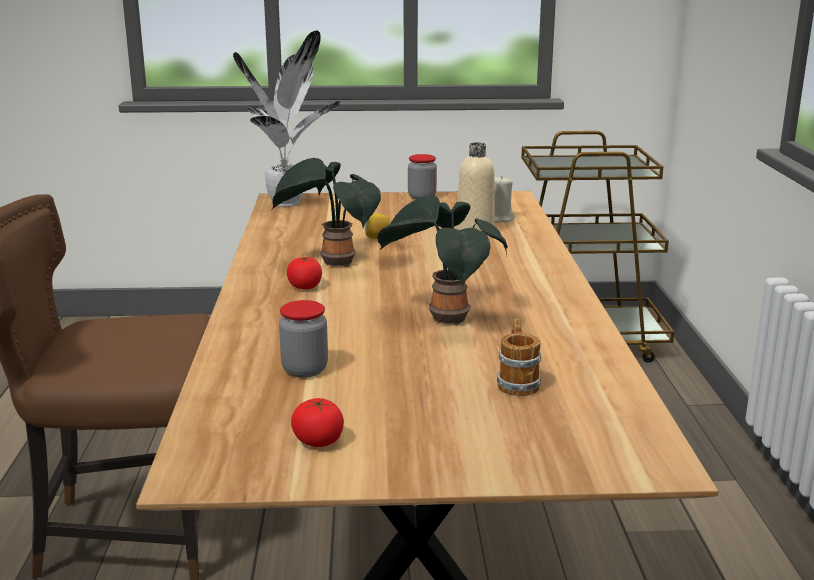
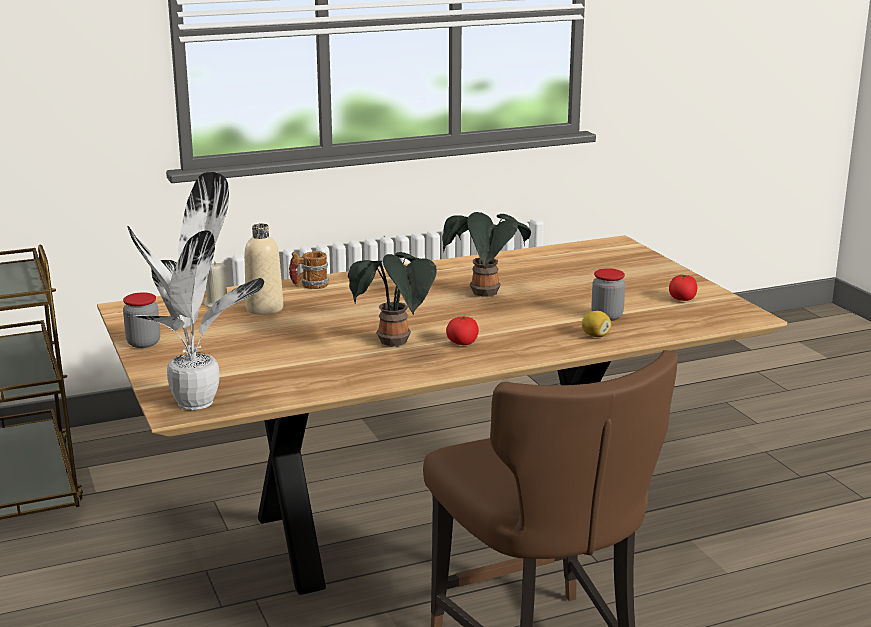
camera: 110 degrees left, 0 degrees up
lemon [364,213,390,239] -> lemon moved to [582,311,611,337]
mug [497,319,541,396] -> mug moved to [289,251,329,289]

